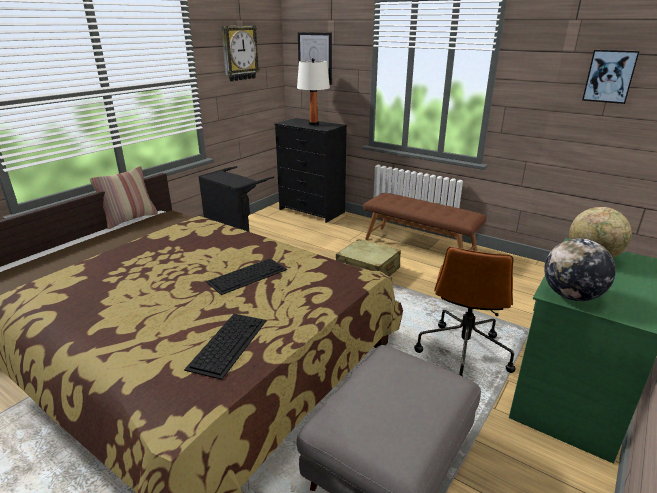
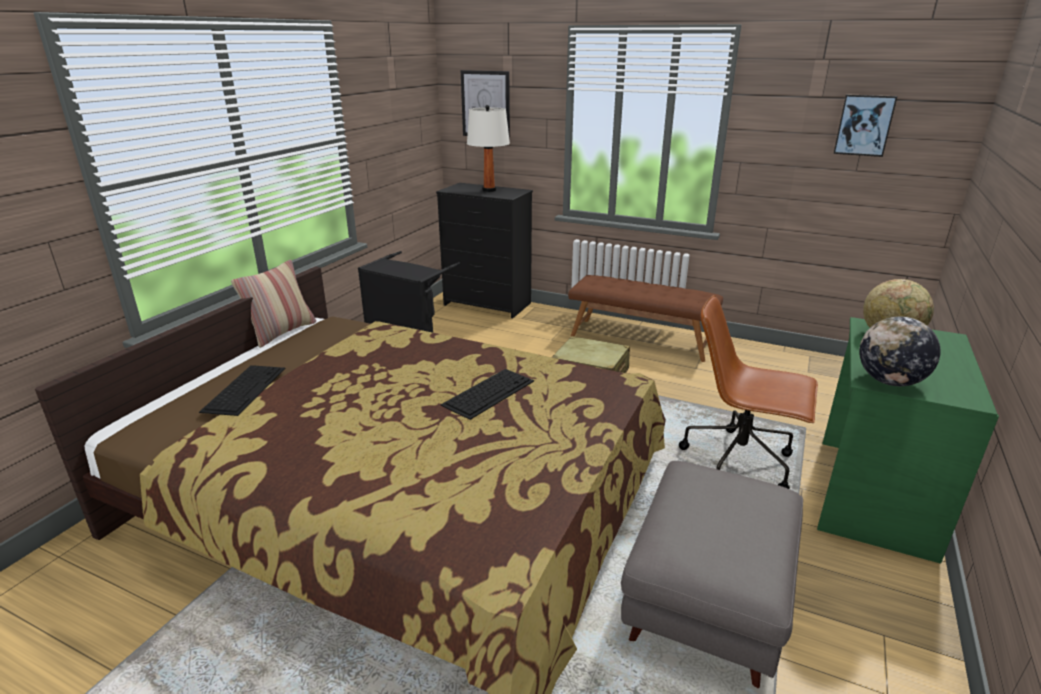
camera: 10 degrees left, 0 degrees up
keyboard [184,314,267,380] -> keyboard moved to [199,365,285,416]
wall clock [221,26,260,81] -> none
brown office chair [414,246,516,376] -> brown office chair turned 105 degrees clockwise [679,295,818,489]

